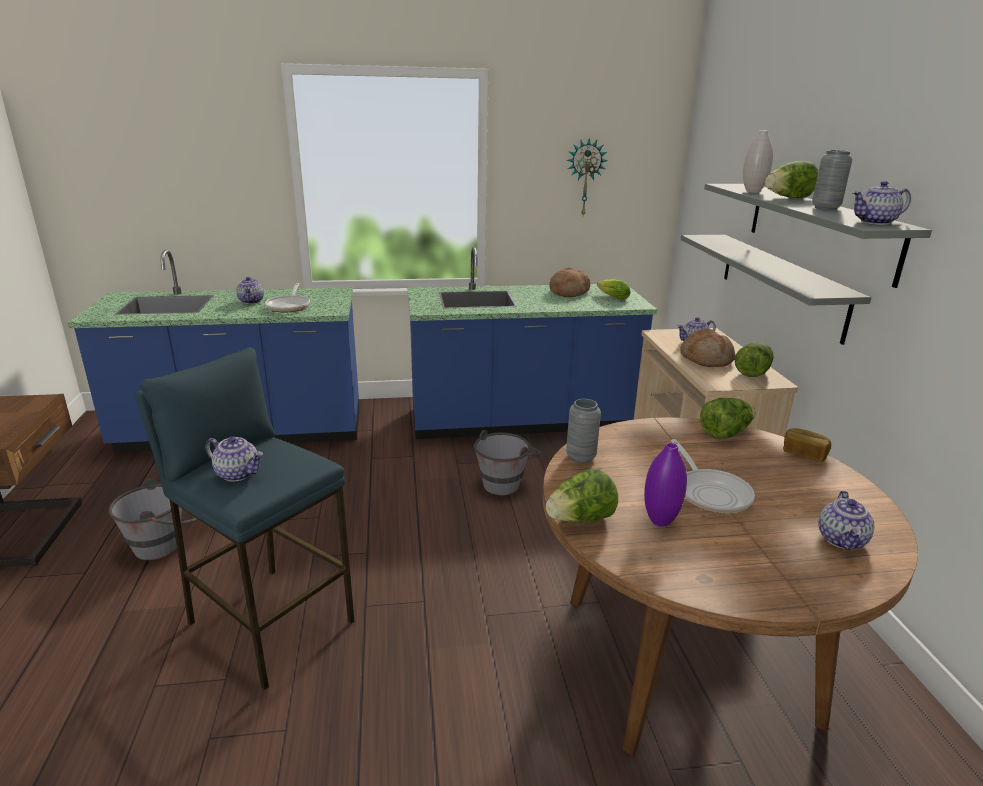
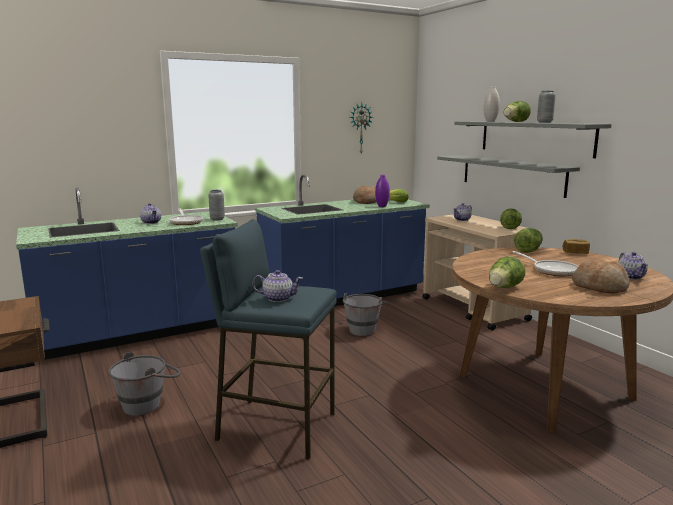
camera: 20 degrees left, 10 degrees down
grey vase [566,399,601,463] -> grey vase moved to [208,190,225,221]
purple vase [644,443,687,526] -> purple vase moved to [375,175,390,207]
bread [680,329,736,367] -> bread moved to [572,258,630,293]
teapot [852,181,911,225] -> none

